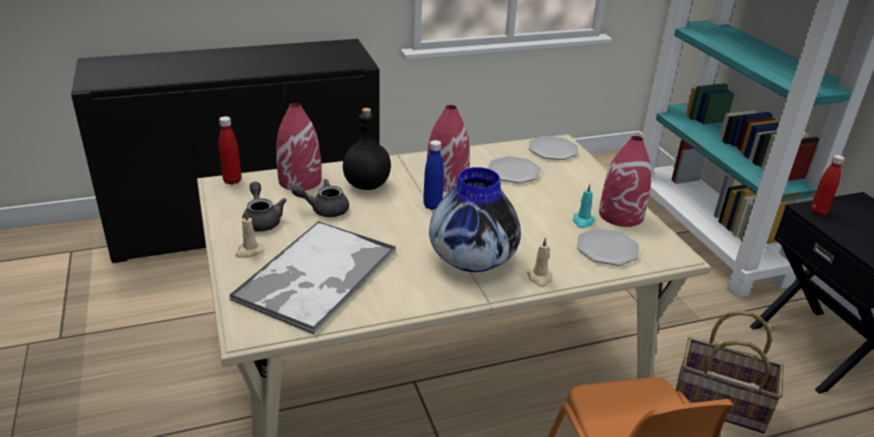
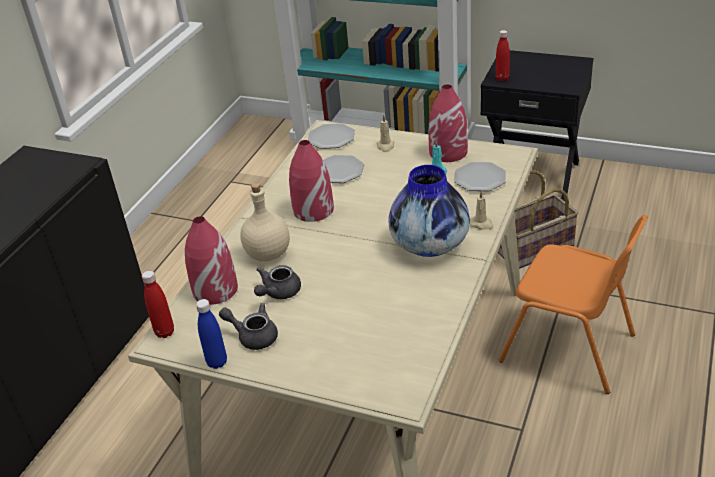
camera: 45 degrees left, 5 degrees up
tray [229,221,396,335] -> none
beige candle [235,211,264,258] -> beige candle moved to [377,115,394,152]
black bottle [343,108,391,190] -> beige bottle [240,183,290,262]
blue bottle [423,140,444,210] -> blue bottle moved to [196,299,227,369]

